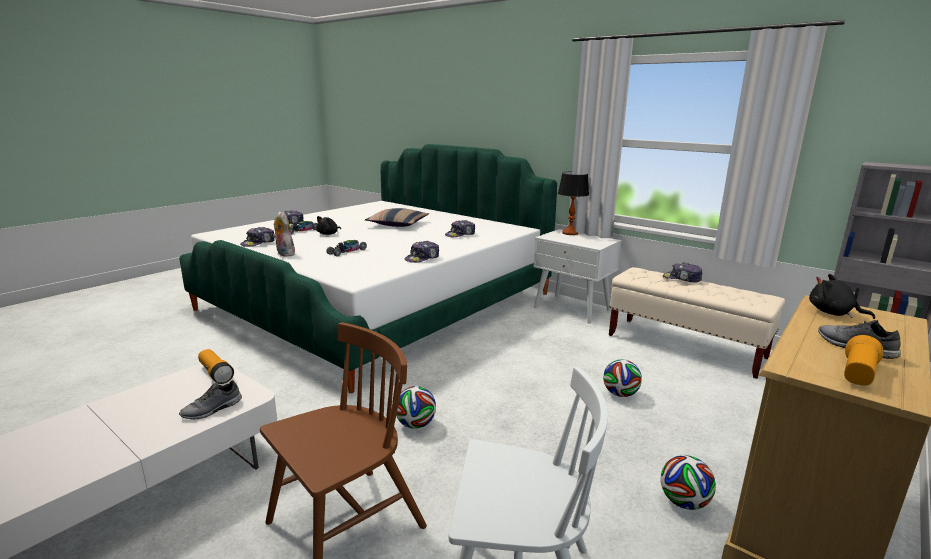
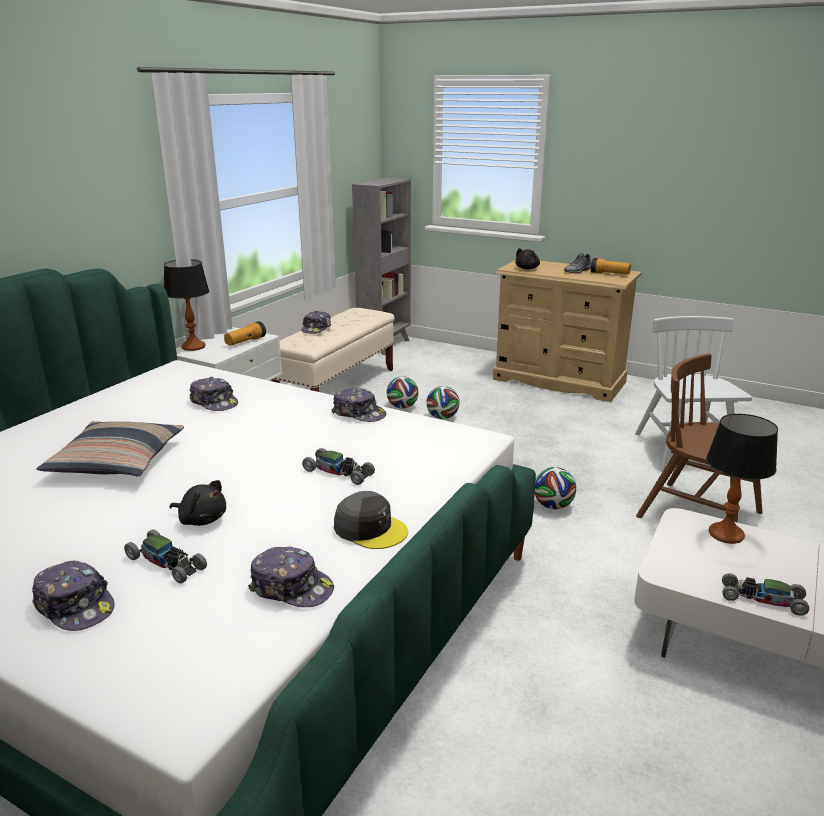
camera: 100 degrees left, 5 degrees up
grey shoe [179,381,242,419] -> table lamp [706,414,778,544]
flashlight [198,349,234,384] -> flashlight moved to [224,321,266,346]
plush toy [273,211,295,257] -> grey cap [334,491,408,549]
football [661,455,716,510] -> football moved to [386,376,419,409]
none -> toy car [722,573,809,616]

